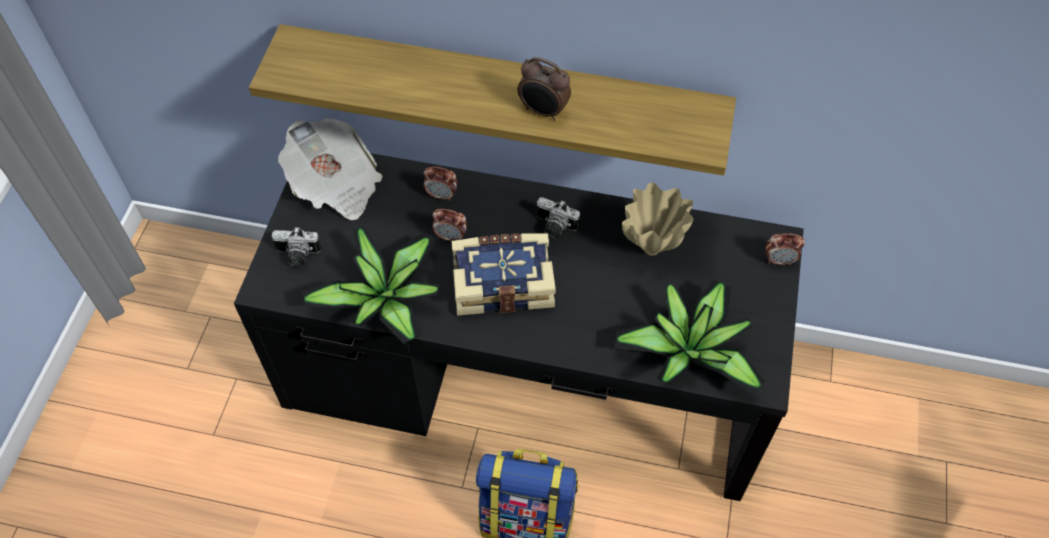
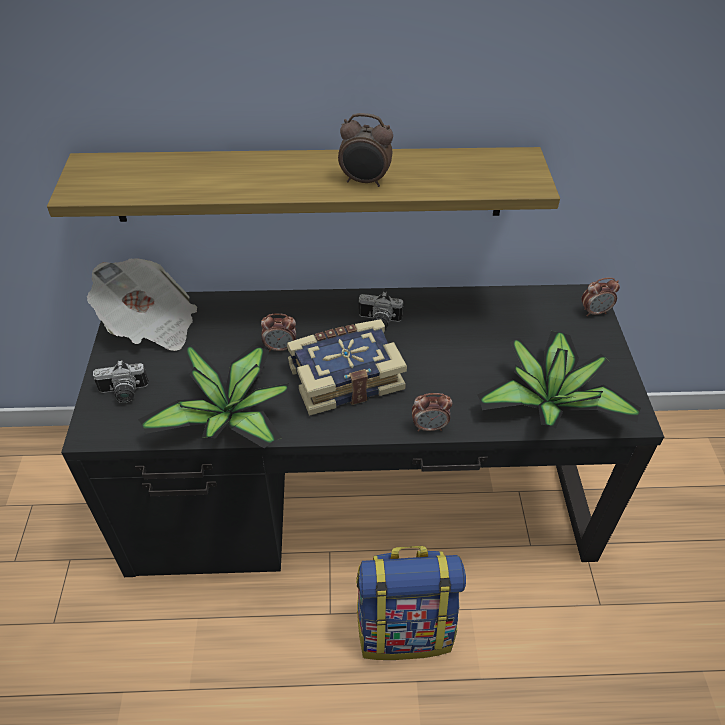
camera: 15 degrees left, 10 degrees down
alarm clock [423,166,457,201] -> alarm clock moved to [412,393,452,432]
beige vase [622,182,694,256] -> none

